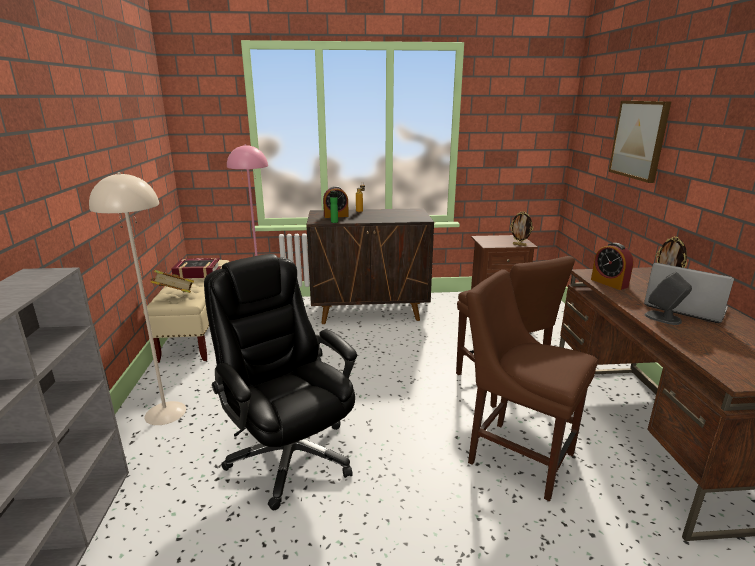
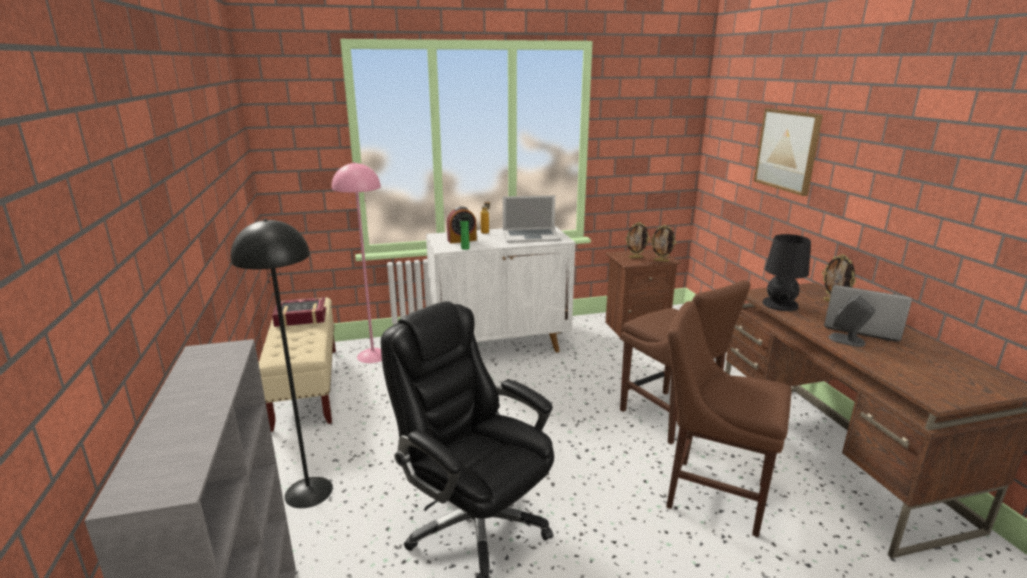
camera: 10 degrees left, 0 degrees up
beige floor lamp [89,172,186,425] -> black floor lamp [230,219,333,508]
book [150,270,194,293] -> none
brown cabinet [306,208,434,324] -> white cabinet [426,226,576,353]
alarm clock [591,243,633,290] -> black table lamp [762,234,811,311]
none -> laptop [503,195,561,243]
none -> picture frame [626,222,650,258]

